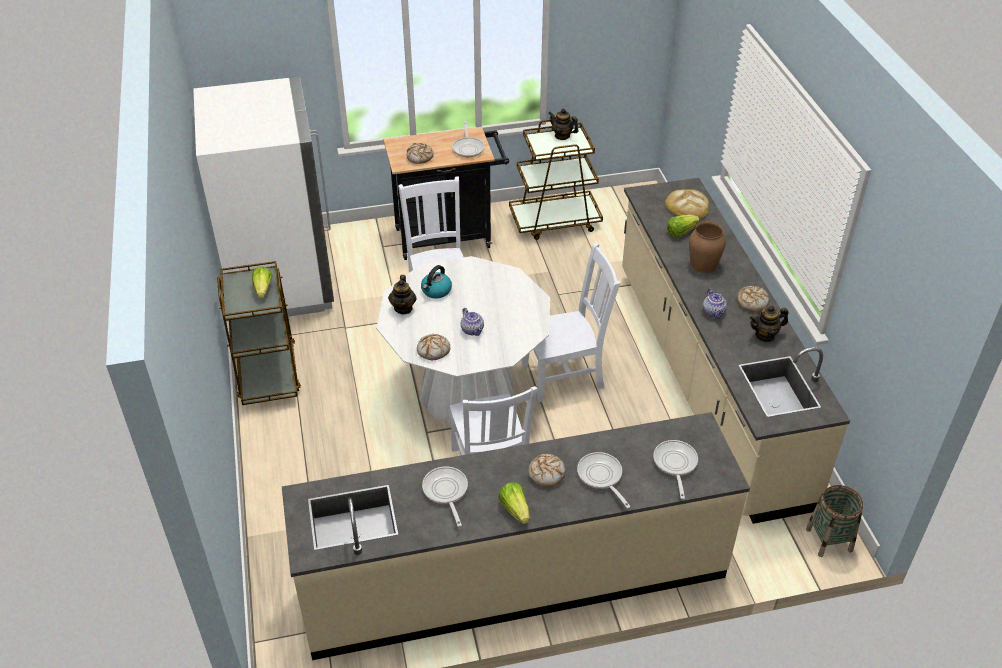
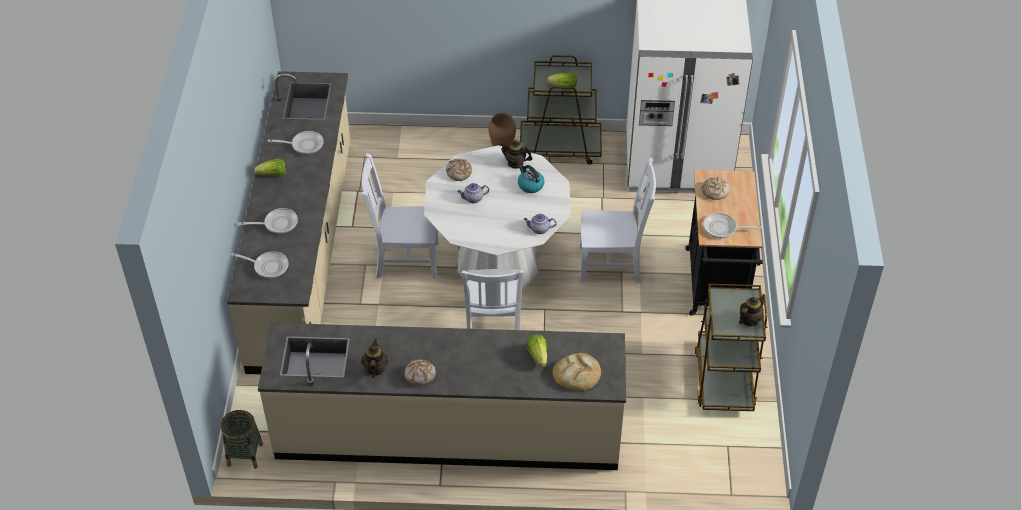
camera: 105 degrees right, 5 degrees up
bread [528,454,565,487] -> none
brown vase [689,221,726,273] -> brown vase moved to [488,113,516,147]
teapot [703,289,727,318] -> teapot moved to [524,214,557,234]

